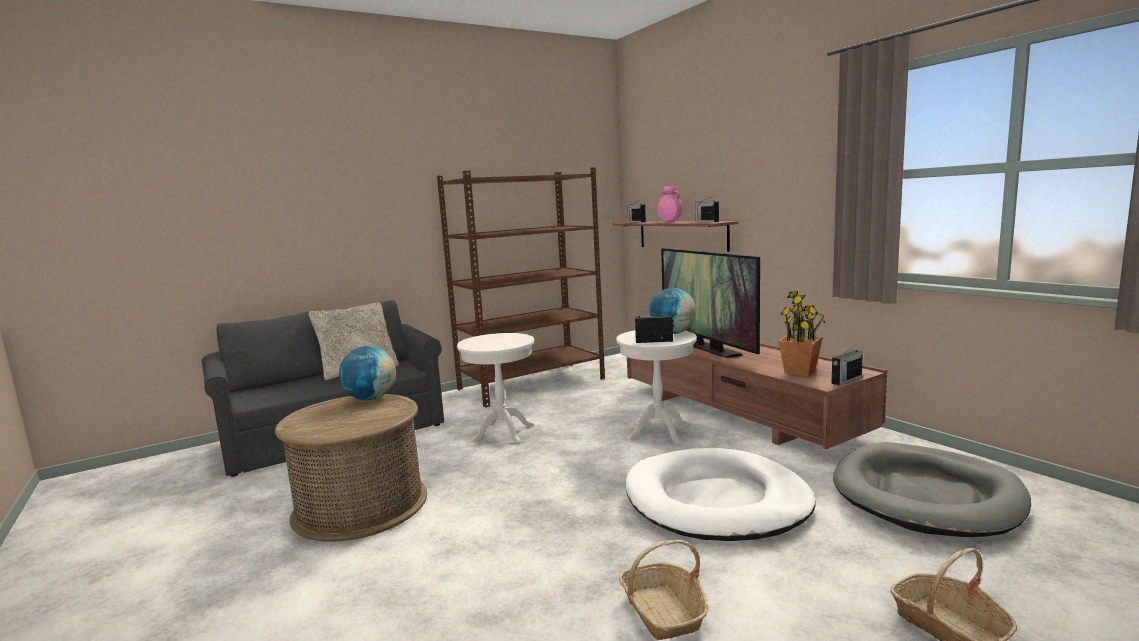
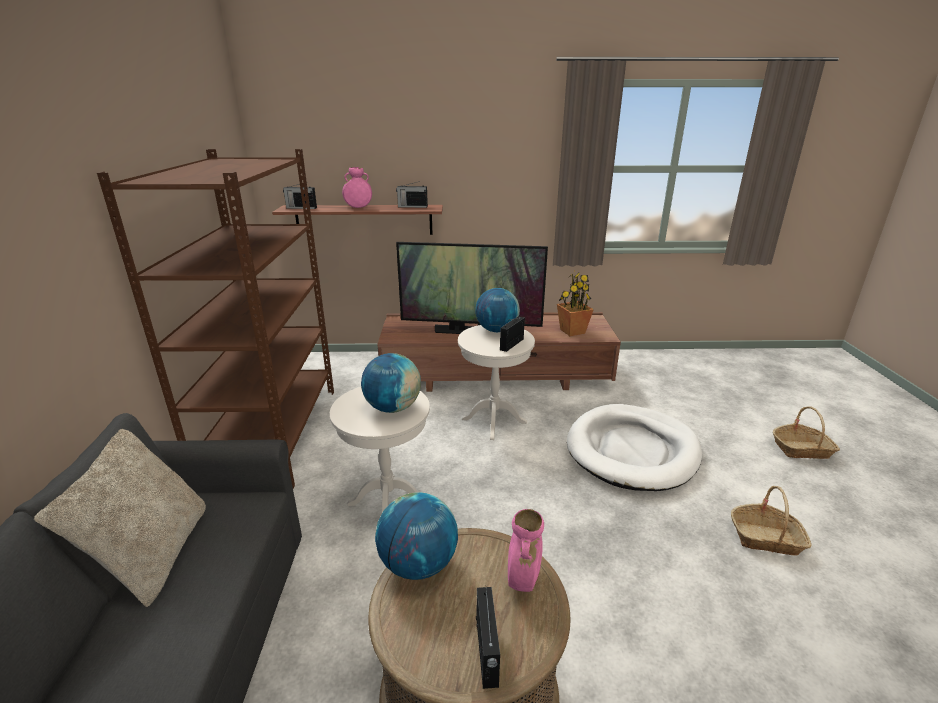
camera: 60 degrees left, 15 degrees up
radio [831,346,863,386] -> radio moved to [476,587,500,689]
grey dog bed [833,442,1031,537] -> none
none -> globe [361,353,421,413]
none -> pink vase [508,509,544,592]

